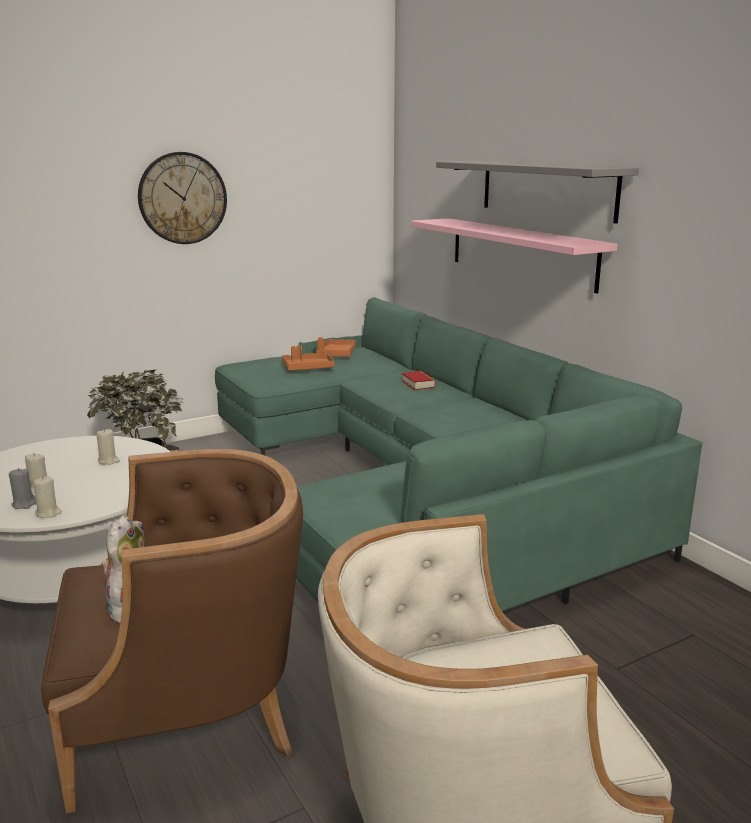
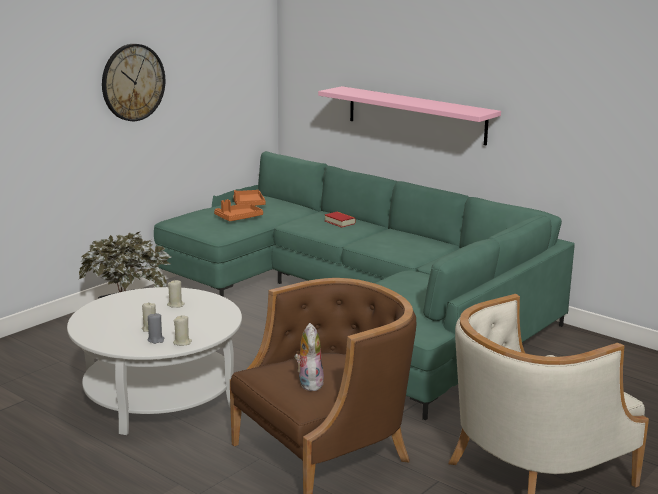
camera: 20 degrees left, 0 degrees up
grey shelf [436,161,639,224] -> none

